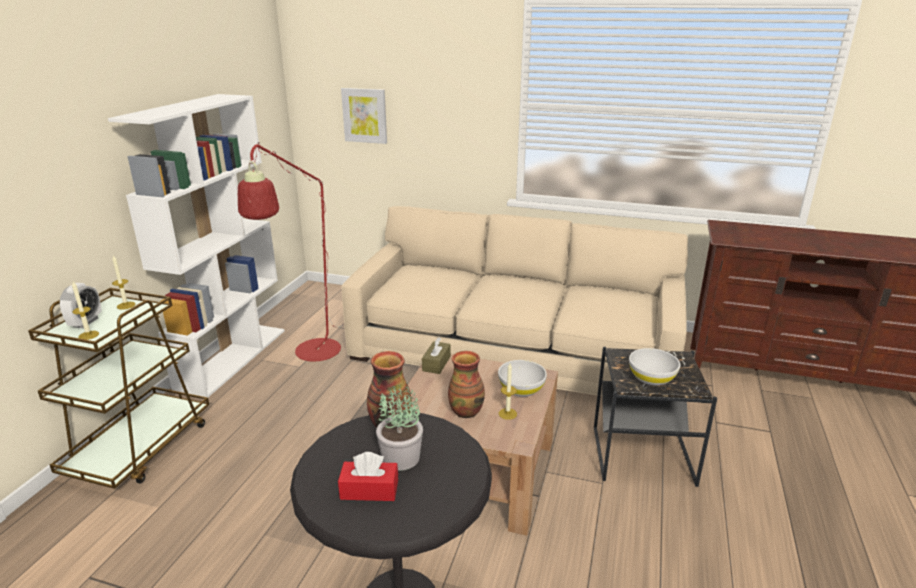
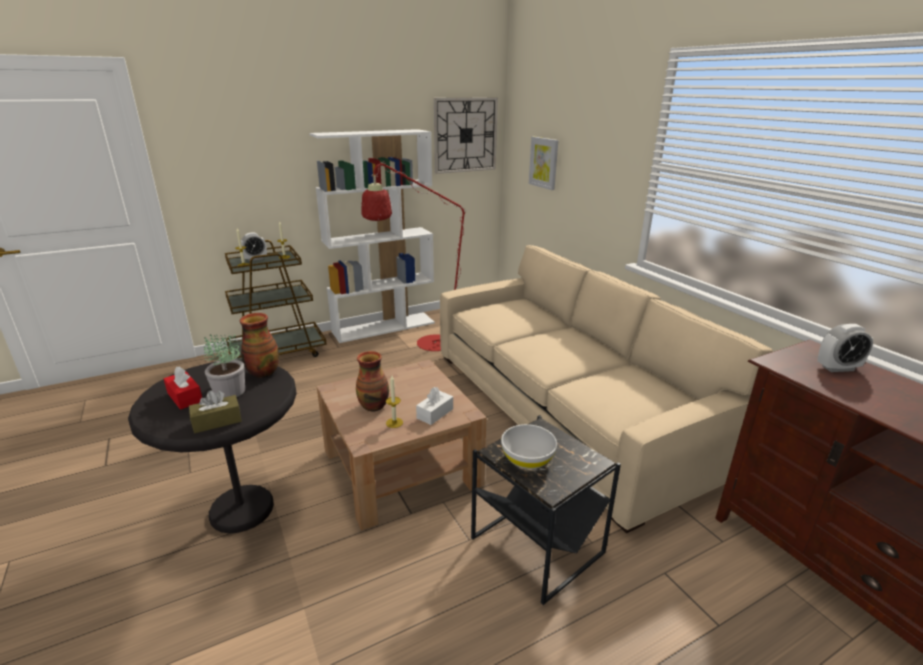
camera: 45 degrees right, 0 degrees up
brown tissue box [422,337,451,374] -> brown tissue box moved to [189,390,242,433]
white bowl [498,360,547,397] -> white tissue box [416,387,453,425]
none -> wall clock [434,97,498,174]
none -> alarm clock [817,324,873,372]

